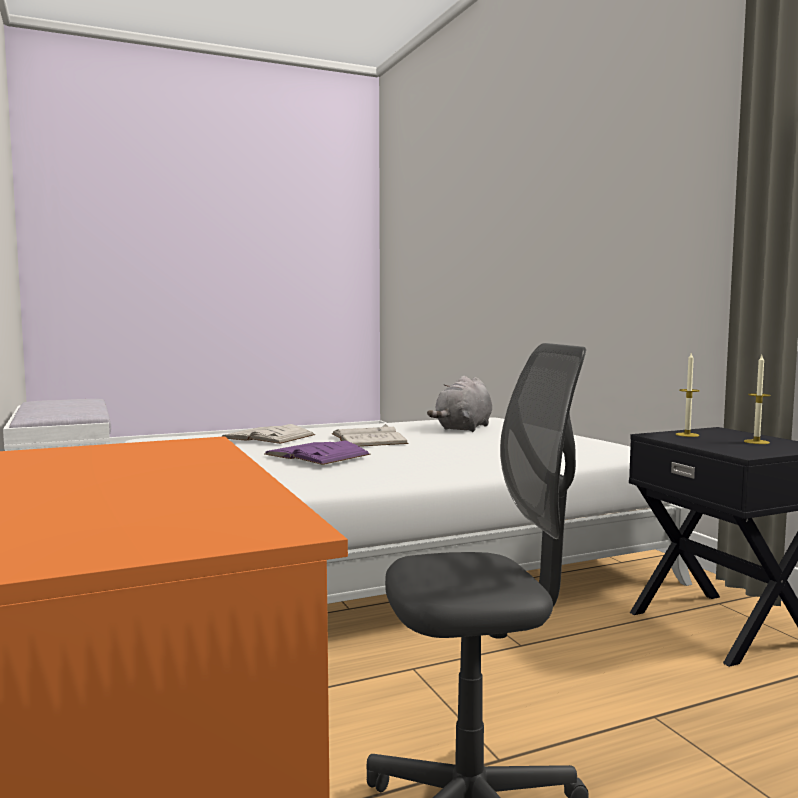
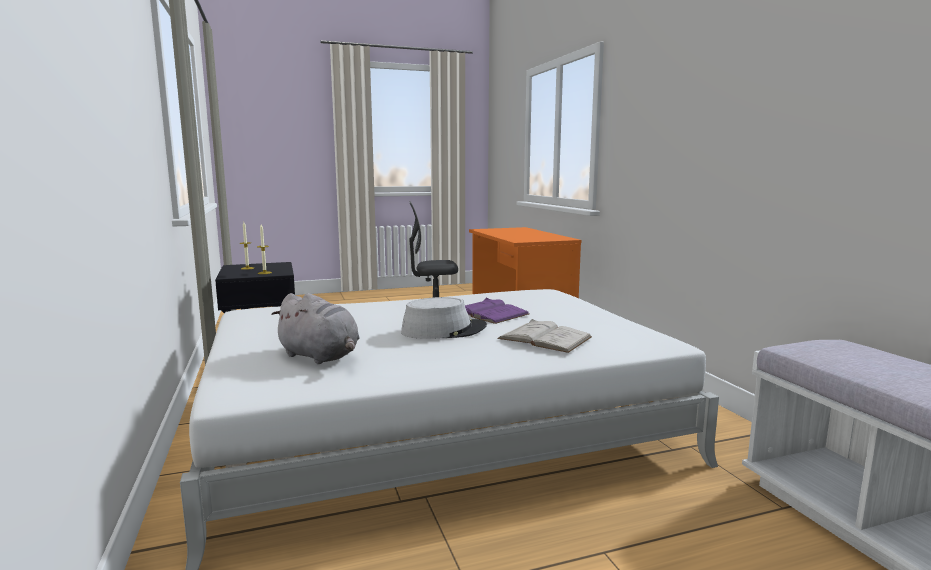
camera: 175 degrees left, 5 degrees up
white book [332,424,409,447] -> grey hat [401,297,487,339]
grey plush toy [427,376,492,432] -> grey plush toy turned 90 degrees clockwise [271,293,360,364]

